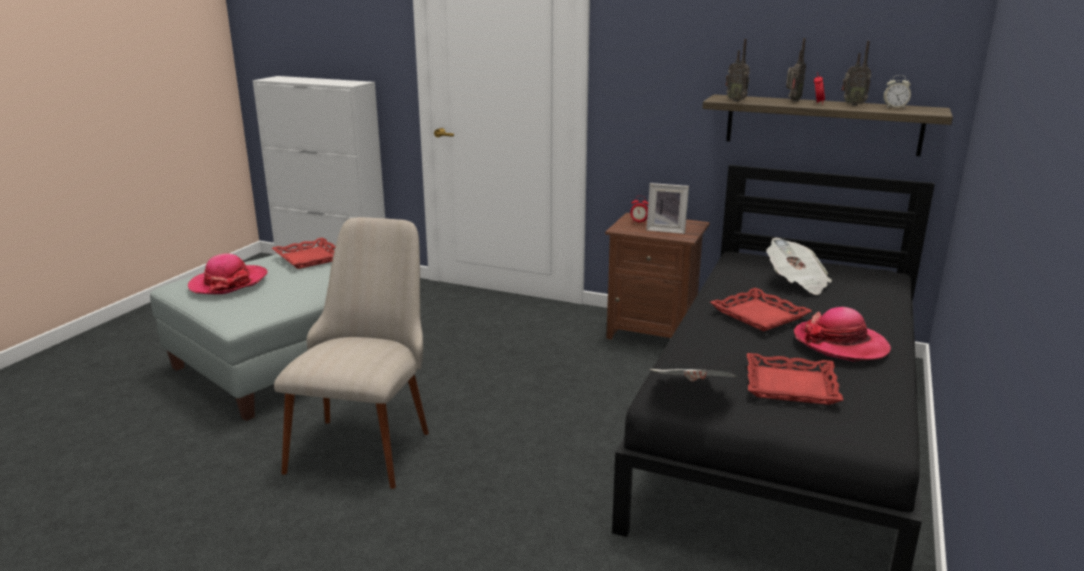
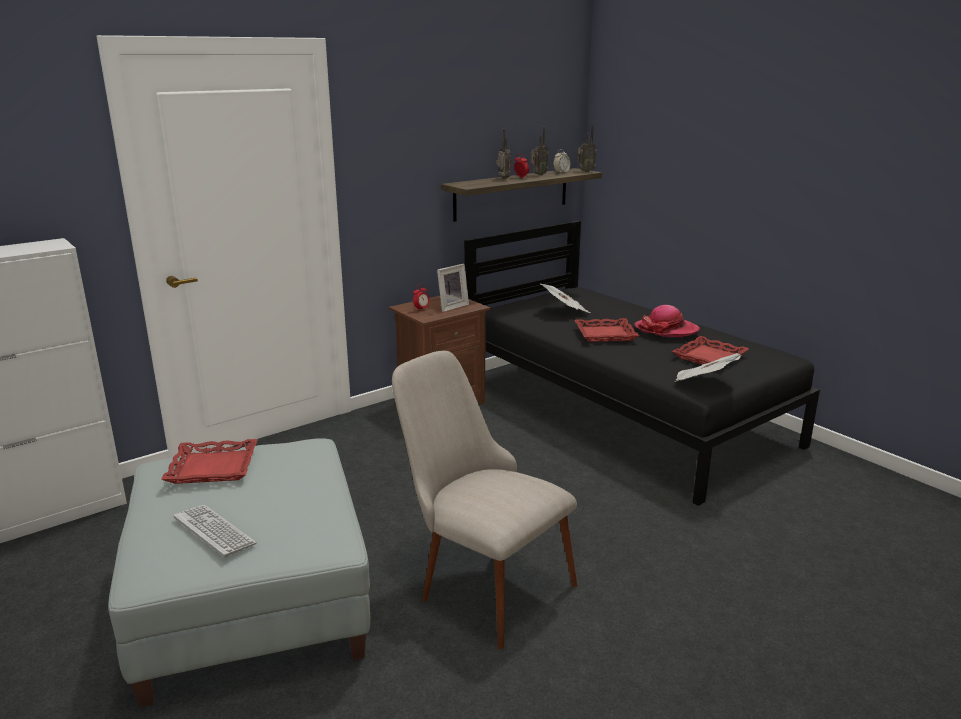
camera: 60 degrees left, 0 degrees up
hat [188,253,268,294] -> keyboard [174,505,257,557]
radio [726,39,750,102] -> radio moved to [578,125,597,172]

